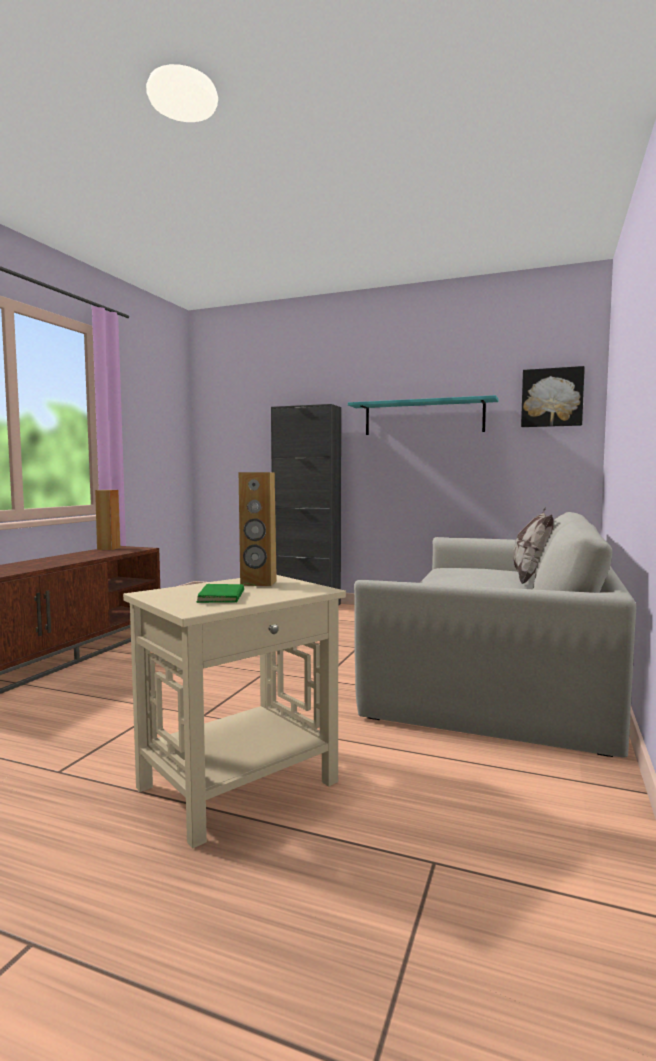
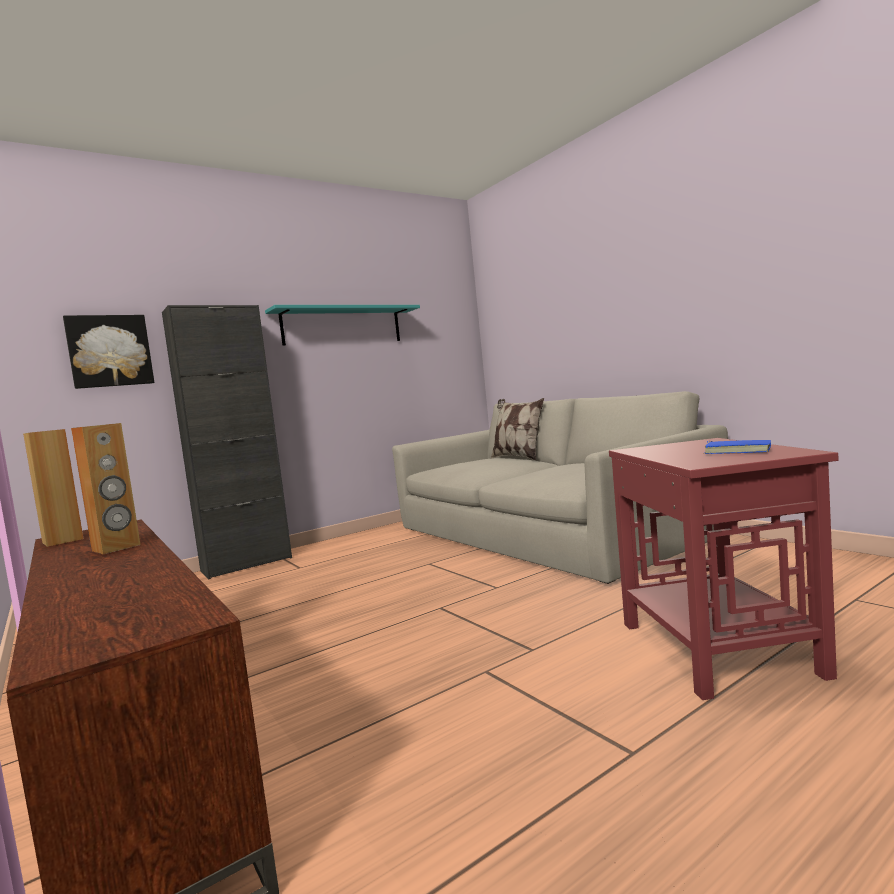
camera: 55 degrees left, 0 degrees up
beige side table [123,575,346,848] -> red side table [609,438,839,700]
green book [197,583,253,603] -> blue book [704,440,771,454]
brown speaker [239,472,277,586] -> brown speaker moved to [71,423,141,554]
picture [521,366,585,427] -> picture moved to [63,315,154,389]

